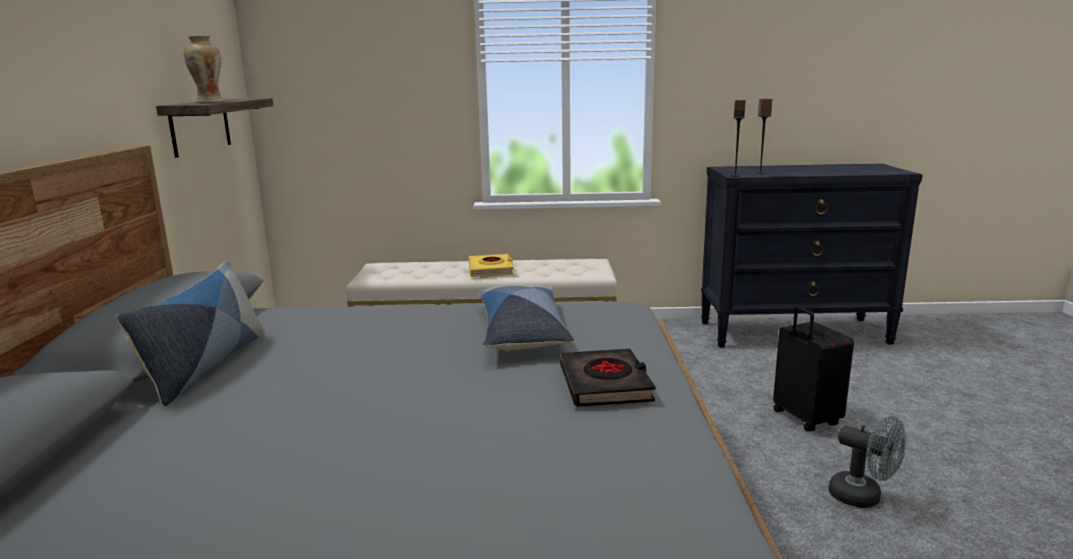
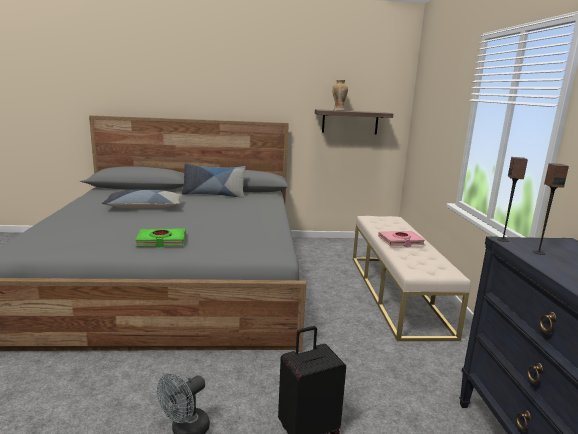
camera: 85 degrees right, 0 degrees up
yellow book [468,254,514,277] -> pink book [378,231,425,247]
pillow [478,285,574,351] -> pillow moved to [101,190,182,209]
black book [560,349,656,407] -> green book [135,228,186,247]

